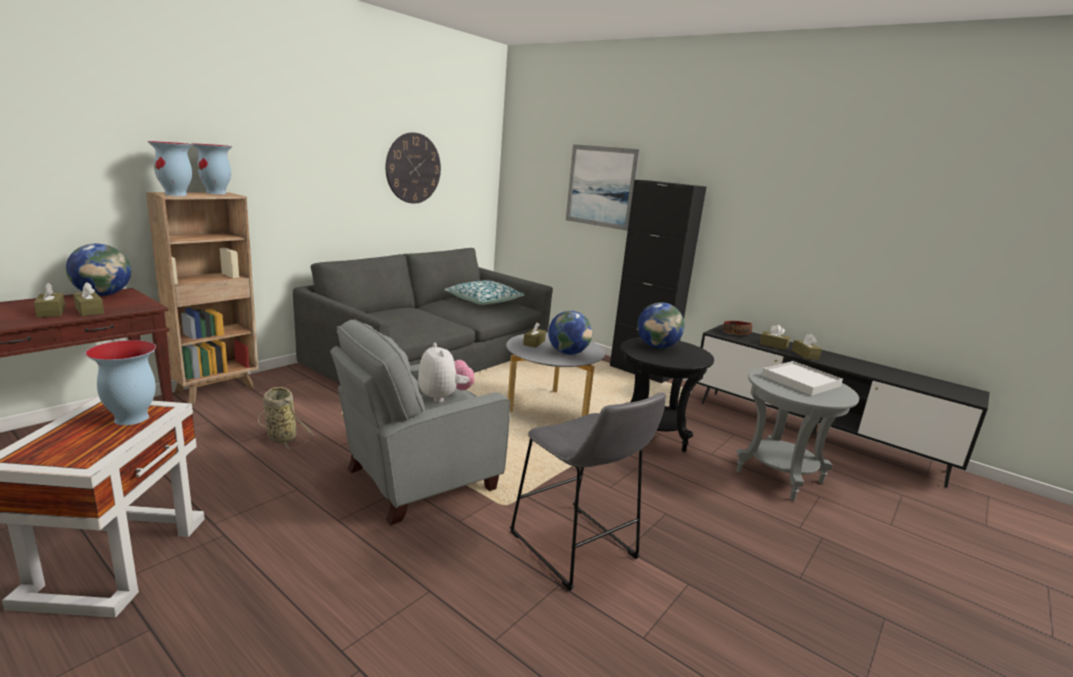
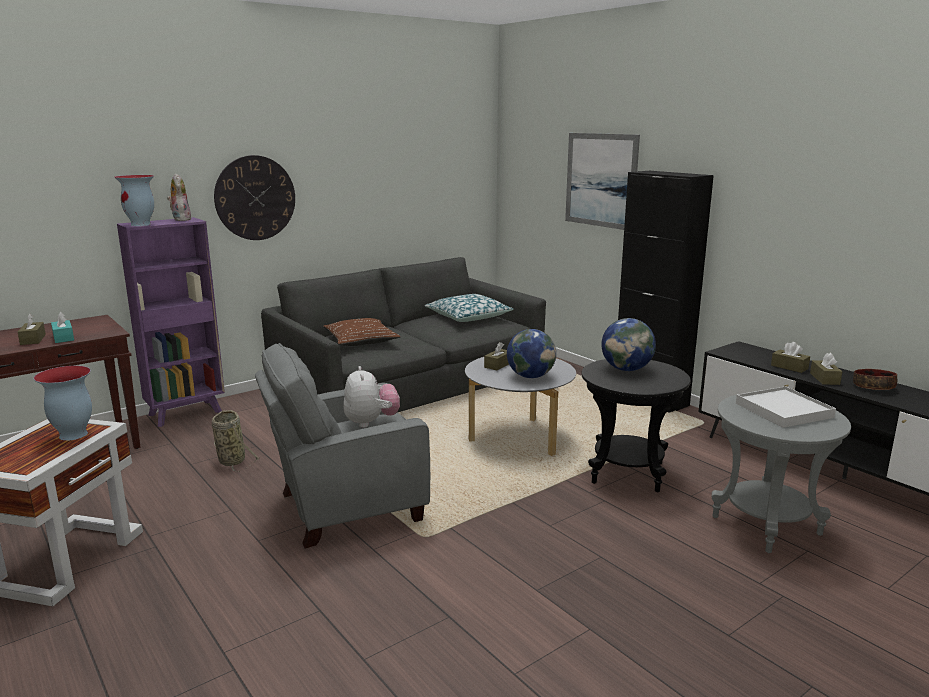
camera: 15 degrees right, 0 degrees up
globe [66,244,131,296] -> none
brown tissue box [73,282,104,316] -> turquoise tissue box [51,312,74,343]
brown bookcase [146,192,259,405] -> purple bookcase [117,217,225,427]
vase [191,143,232,194] -> plush toy [167,174,191,221]
wall clock [386,132,441,204] -> wall clock moved to [214,155,295,240]
grey stool [510,392,666,591] -> none
bowl [723,321,752,335] -> bowl moved to [853,369,897,390]
none -> brown pillow [323,318,400,346]

